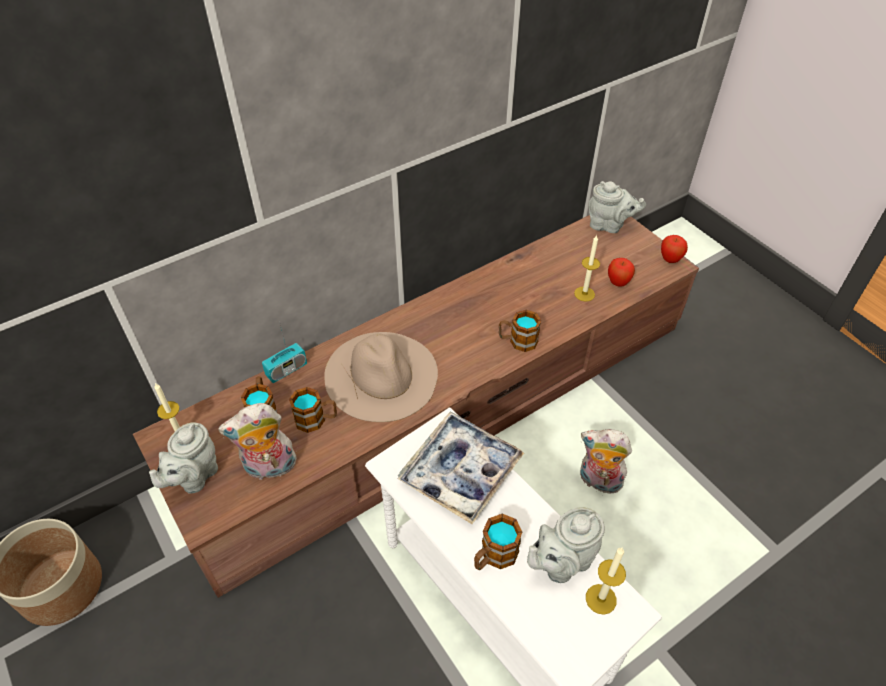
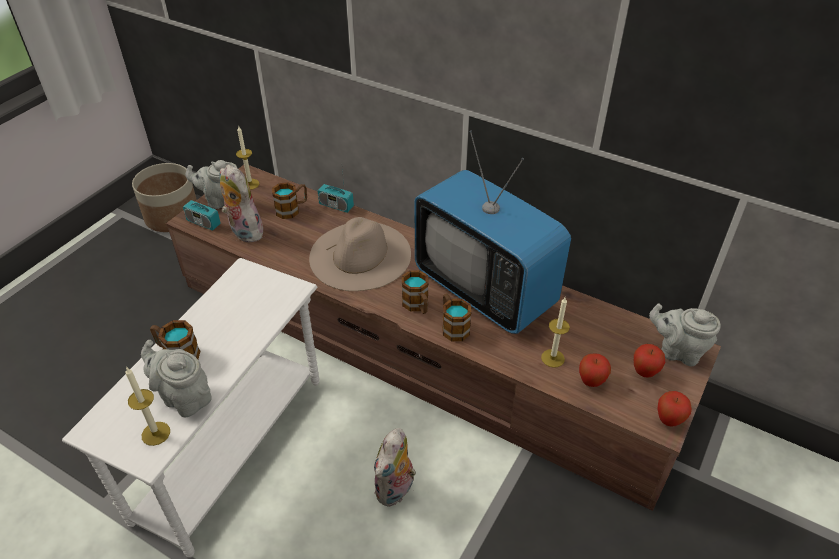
camera: 65 degrees right, 5 degrees down
mug [289,387,337,433] -> mug moved to [402,270,429,314]
tray [398,412,524,524] -> none
plush toy [580,429,632,494] -> plush toy turned 150 degrees counterclockwise [374,428,416,507]
grey teapot [588,181,646,233] -> grey teapot turned 120 degrees clockwise [649,303,721,366]
none -> radio [183,181,221,231]
none -> television [415,130,571,334]
none -> apple [634,344,665,378]

